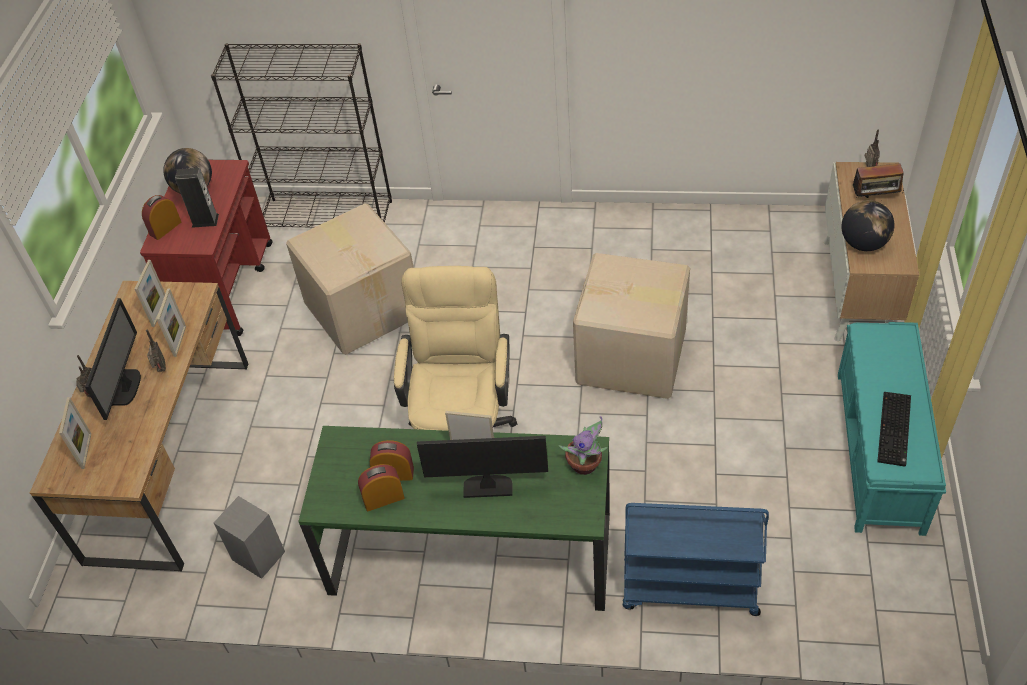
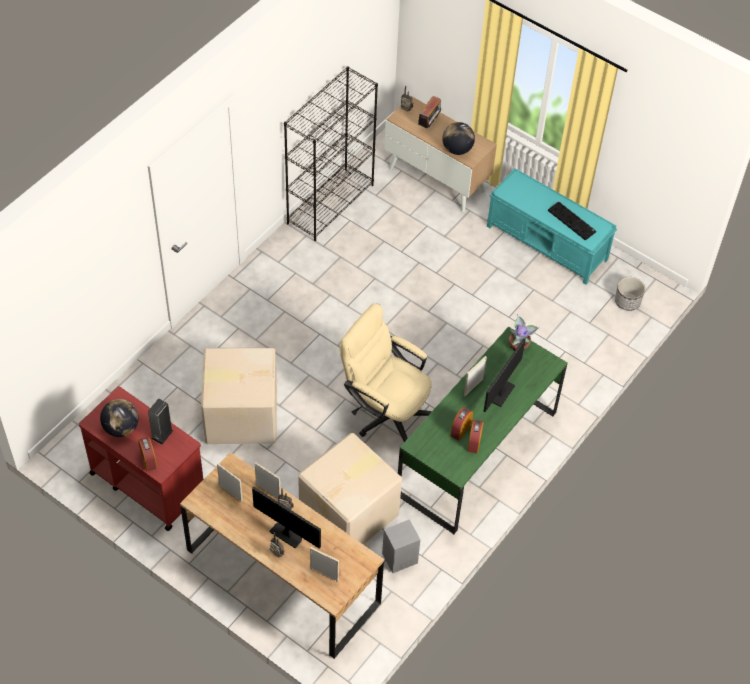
camera: 65 degrees left, 5 degrees up
black bookcase [211,43,392,228] -> black bookcase moved to [284,66,378,241]
cardboard box [573,253,690,399] -> cardboard box moved to [298,433,402,544]
blue cart [623,503,769,616] -> none
none -> planter [615,277,645,311]

